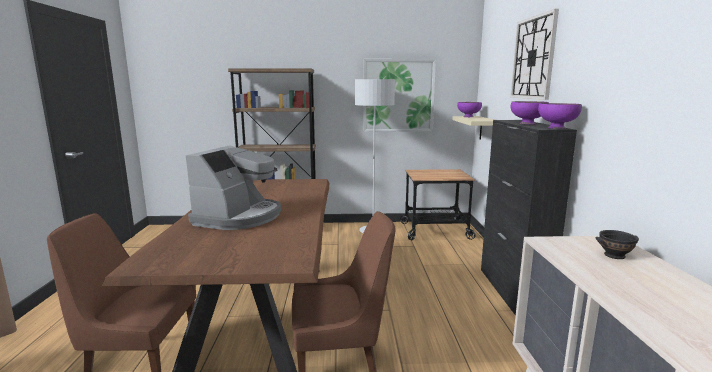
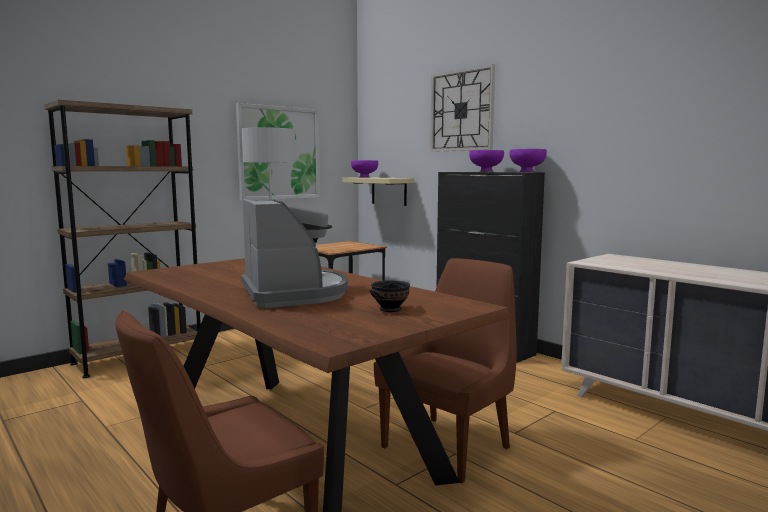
camera: 40 degrees left, 5 degrees down
black bowl [596,230,639,259] -> black bowl moved to [370,280,410,312]

